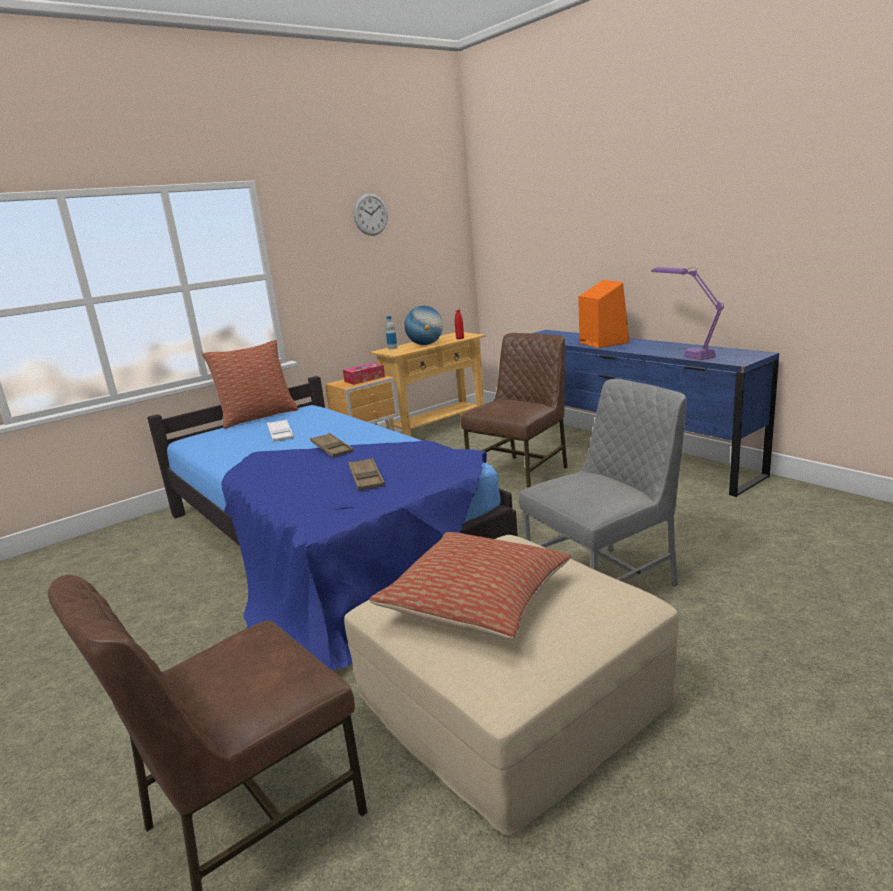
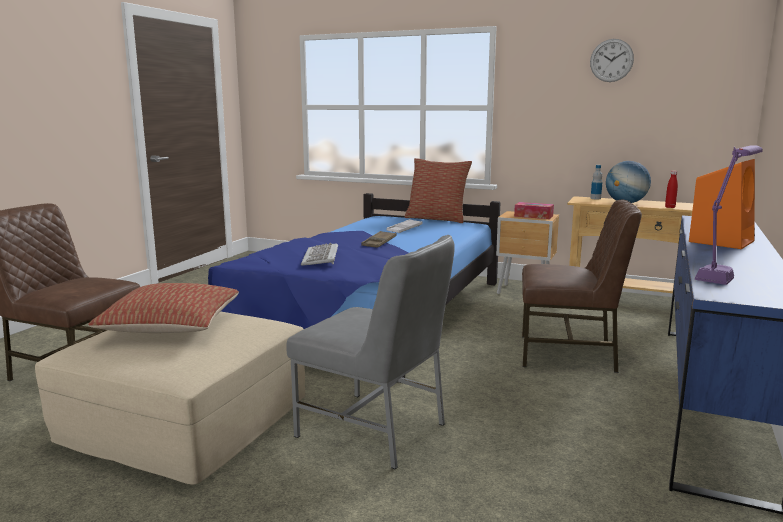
camera: 60 degrees right, 5 degrees down
brown tray [348,458,385,491] -> keyboard [301,243,338,266]

